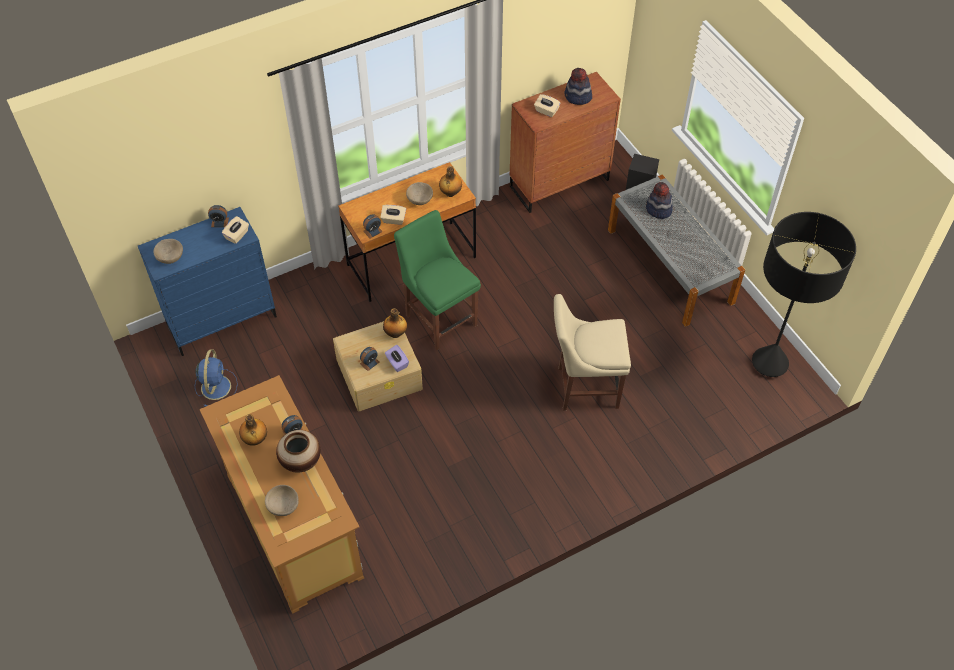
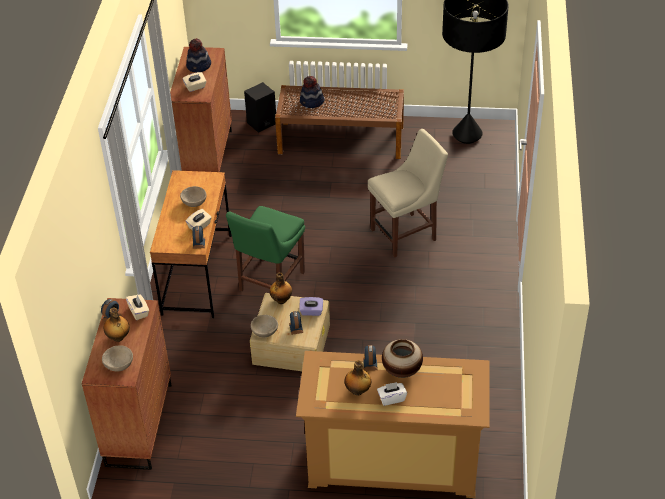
camera: 55 degrees left, 10 degrees down
blue dresser [138,207,277,356] -> brown dresser [82,298,171,470]
blue fan [195,349,238,407] -> none
beige bowl [265,485,299,516] -> beige bowl moved to [251,315,278,337]
green chair [394,210,481,350] -> green chair turned 60 degrees counterclockwise [226,206,305,291]
bottle [439,166,462,197] -> bottle moved to [104,308,130,342]
beige chair [554,294,631,410] -> beige chair turned 150 degrees counterclockwise [368,129,448,258]
grey bench [608,174,745,327] -> brown bench [275,85,404,159]
none -> white tissue box [377,382,407,406]

